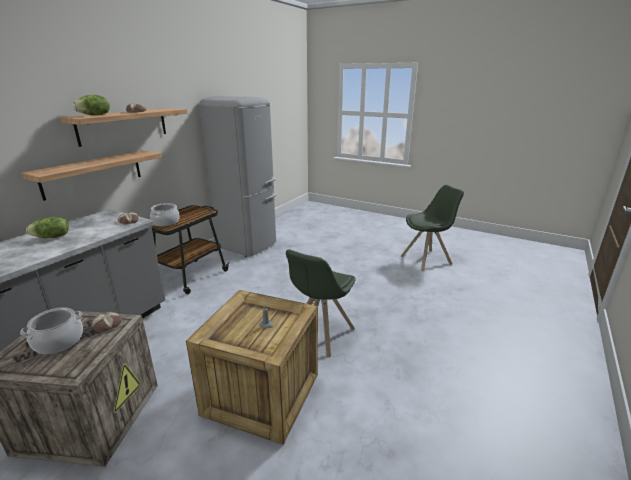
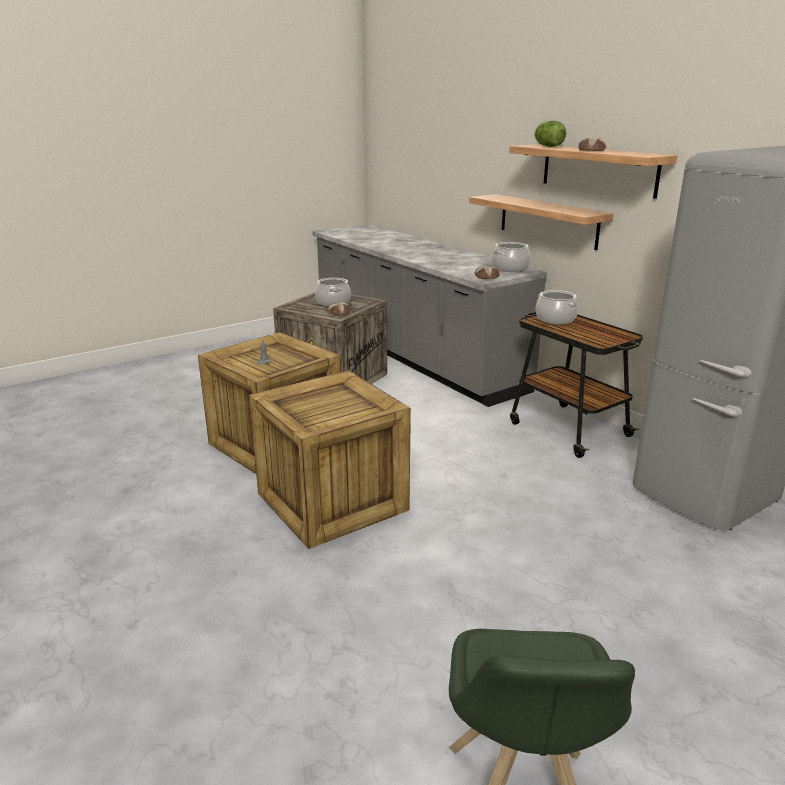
camera: 115 degrees right, 0 degrees up
lettuce [26,217,69,238] -> none
green chair [286,249,356,357] -> crate [249,370,411,549]
none -> cooking pot [492,242,530,272]

